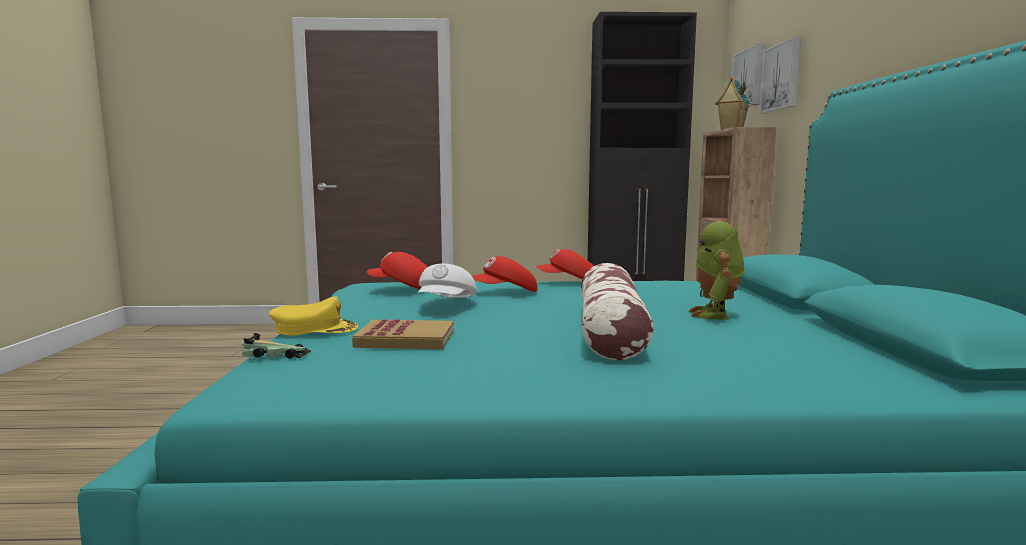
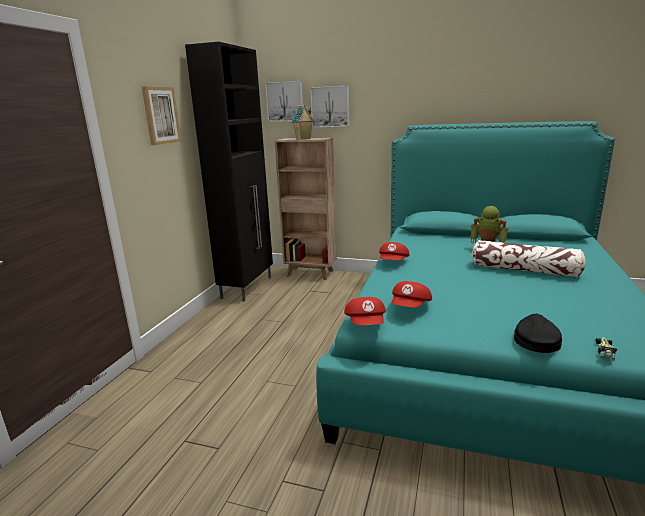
camera: 70 degrees left, 10 degrees up
yellow cap [269,296,358,336] -> black cap [514,314,562,353]
book [352,319,454,349] -> none
white cap [417,264,477,298] -> none
red cap [472,256,537,292] -> red cap moved to [344,297,386,325]
none -> picture [142,86,181,145]

